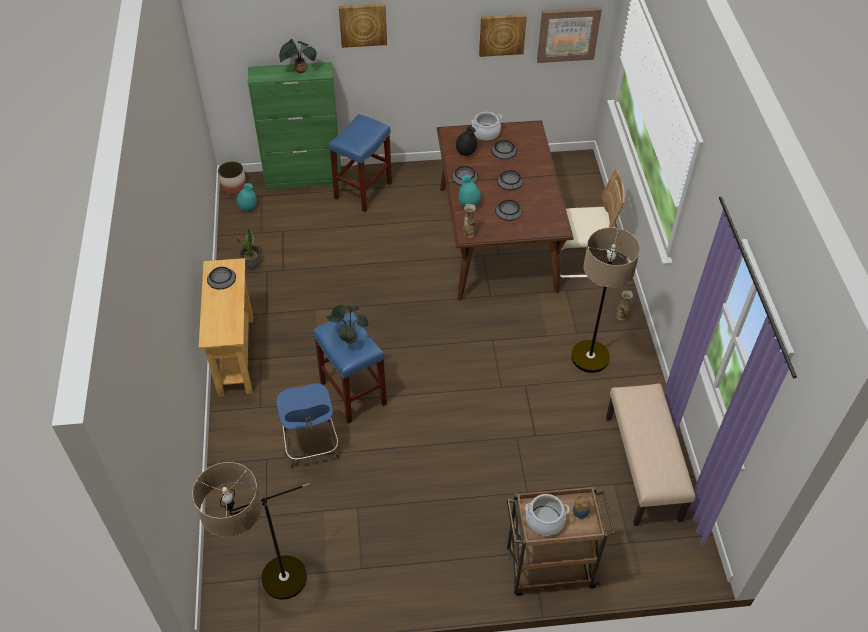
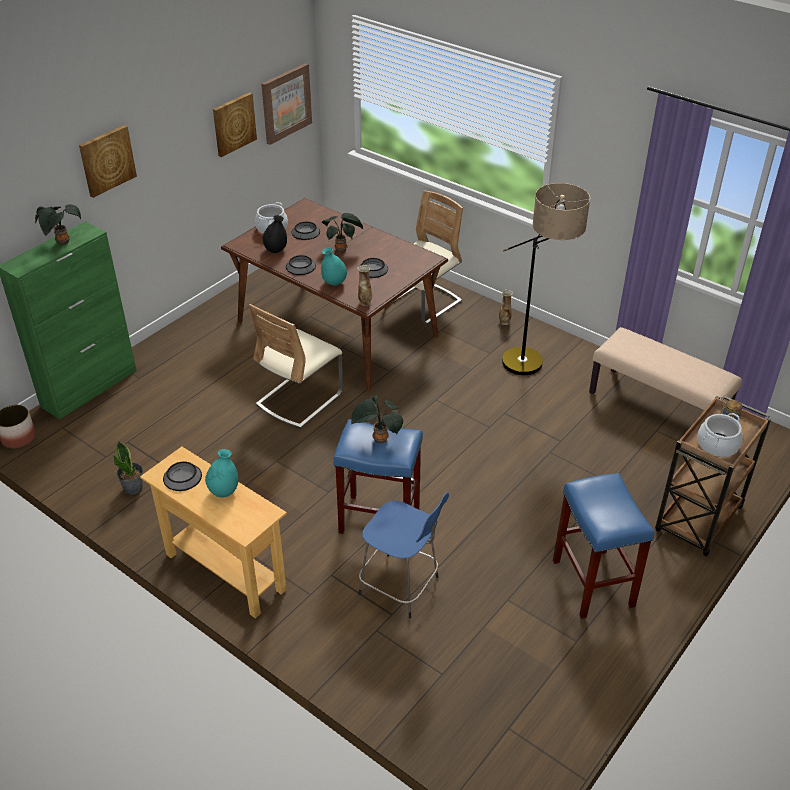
camera: 45 degrees left, 10 degrees down
floor lamp [192,462,310,600] -> none
turquoise vase [237,183,257,211] -> turquoise vase moved to [205,449,238,498]
blue stool [329,114,392,212] -> blue stool moved to [553,473,655,619]
bowl [497,170,523,190] -> potted plant [322,213,364,252]
none -> beige chair [249,304,343,428]

